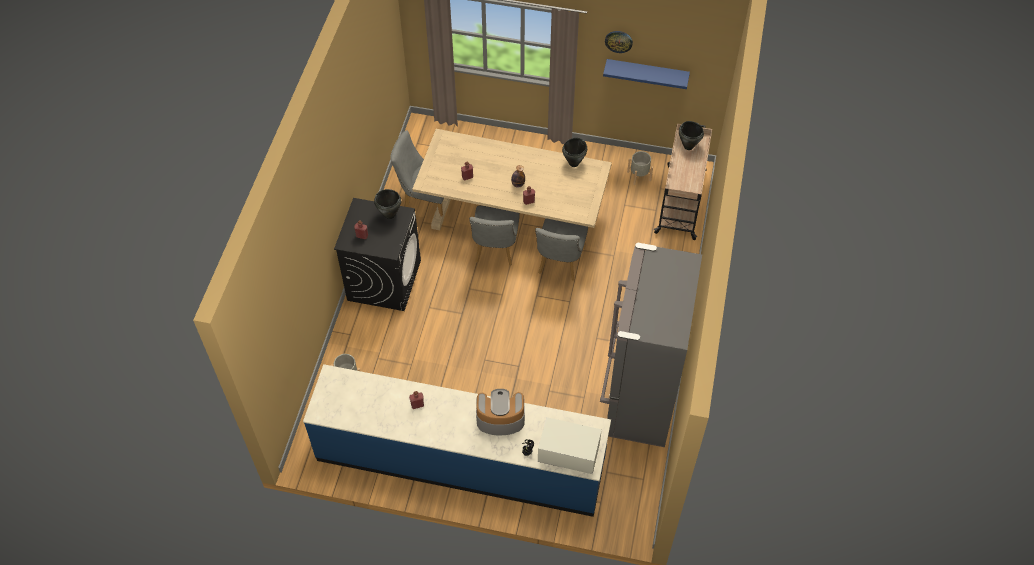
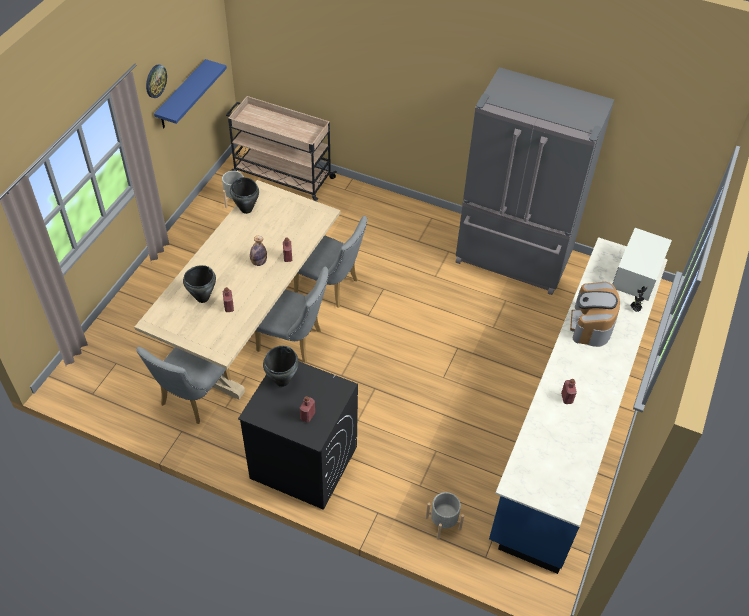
camera: 80 degrees left, 5 degrees down
black cooking pot [679,121,704,150] -> black cooking pot moved to [183,265,216,303]

